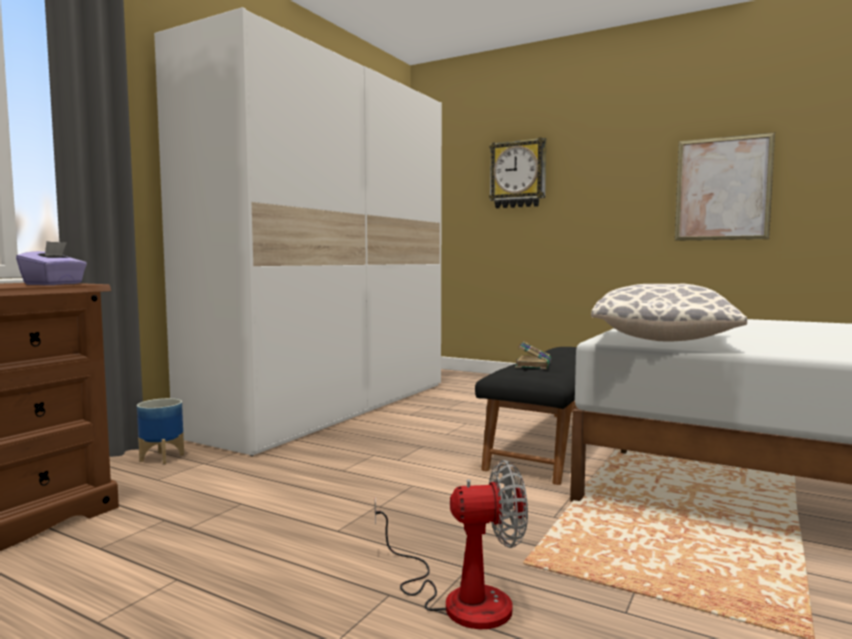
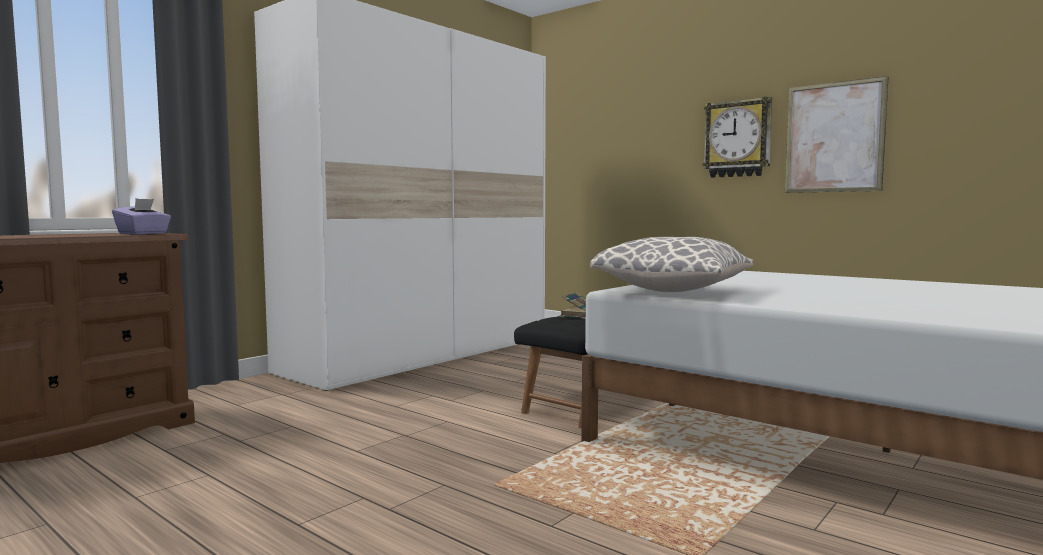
camera: 10 degrees right, 0 degrees up
planter [137,398,184,464] -> none
fan [375,460,528,629] -> none
wall clock [489,137,546,208] -> wall clock moved to [703,97,772,178]

